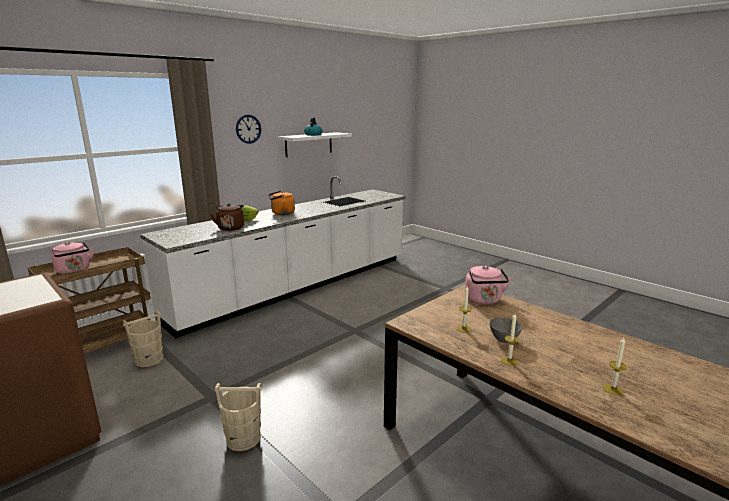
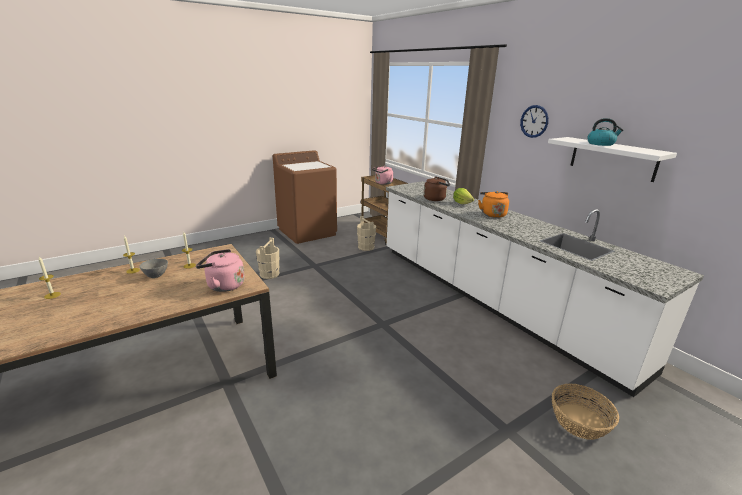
camera: 100 degrees right, 5 degrees up
none -> basket [552,384,619,440]

